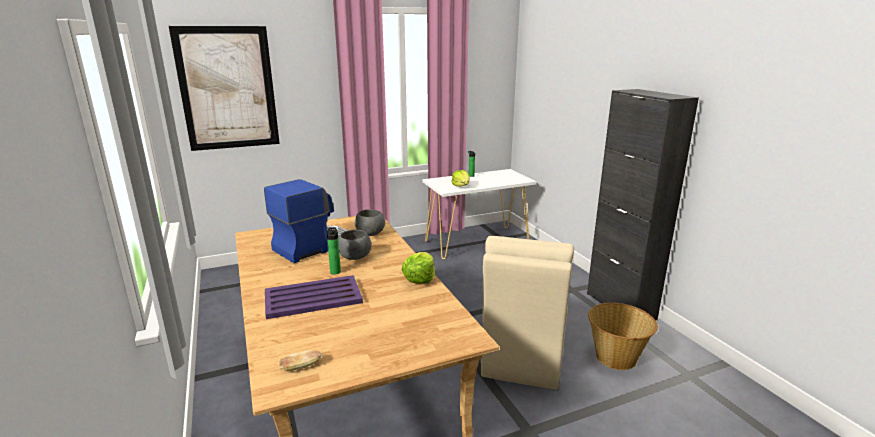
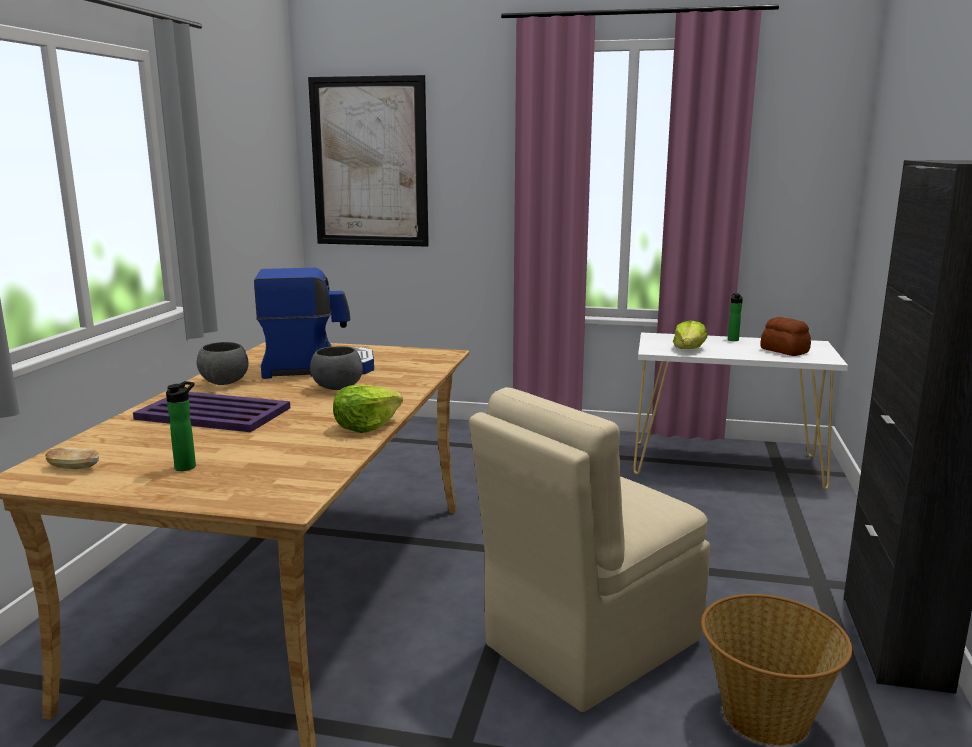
camera: 35 degrees right, 5 degrees down
bottle [327,227,341,274] -> bottle moved to [166,381,196,471]
grey bowl [355,209,385,236] -> grey bowl moved to [196,342,249,385]
none -> bread [761,317,811,356]

